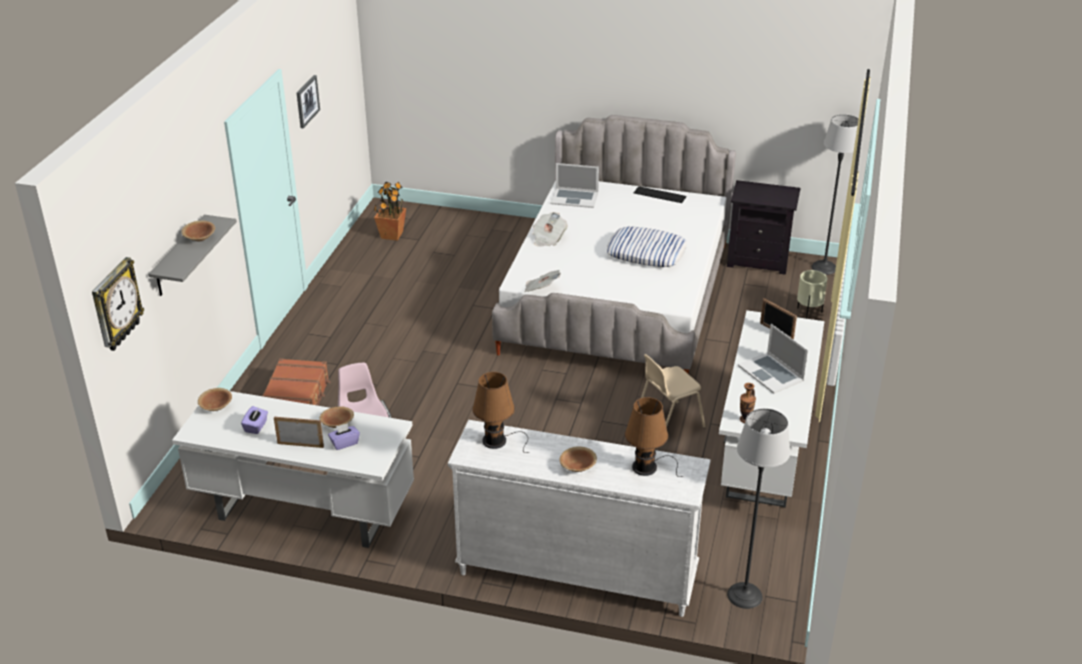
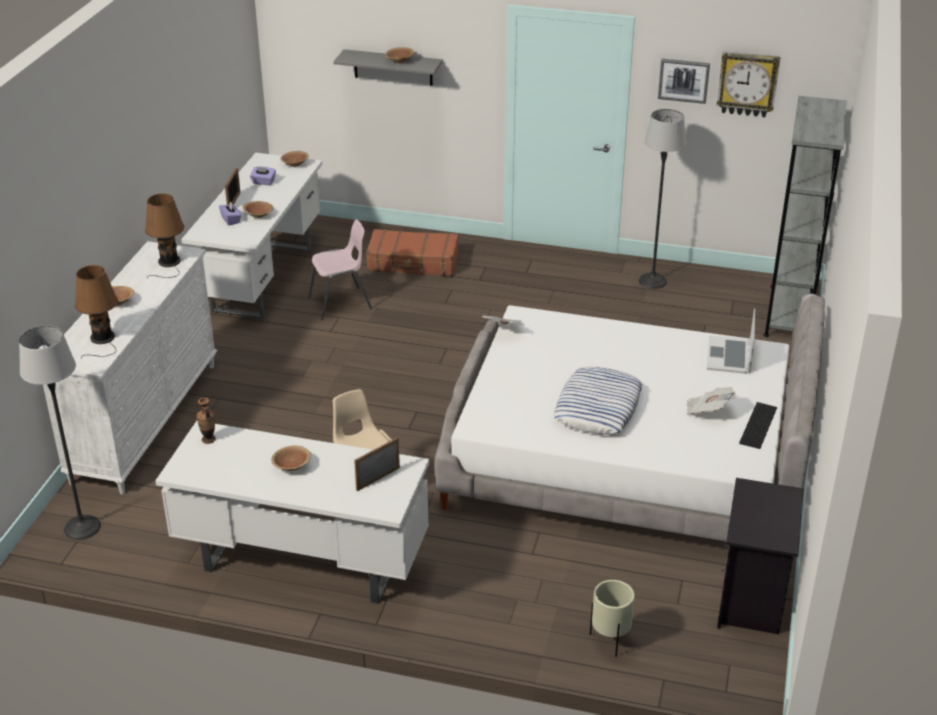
camera: 90 degrees right, 0 degrees up
wall clock [92,257,144,351] -> wall clock moved to [717,51,780,117]
potted plant [374,182,406,241] -> none
newspaper [533,212,567,247] -> newspaper moved to [687,387,736,414]
laptop [738,324,808,394] -> brown bowl [271,445,311,471]
floor lamp [811,114,861,275] -> floor lamp moved to [639,109,686,289]
none -> grey bookcase [763,96,847,337]

